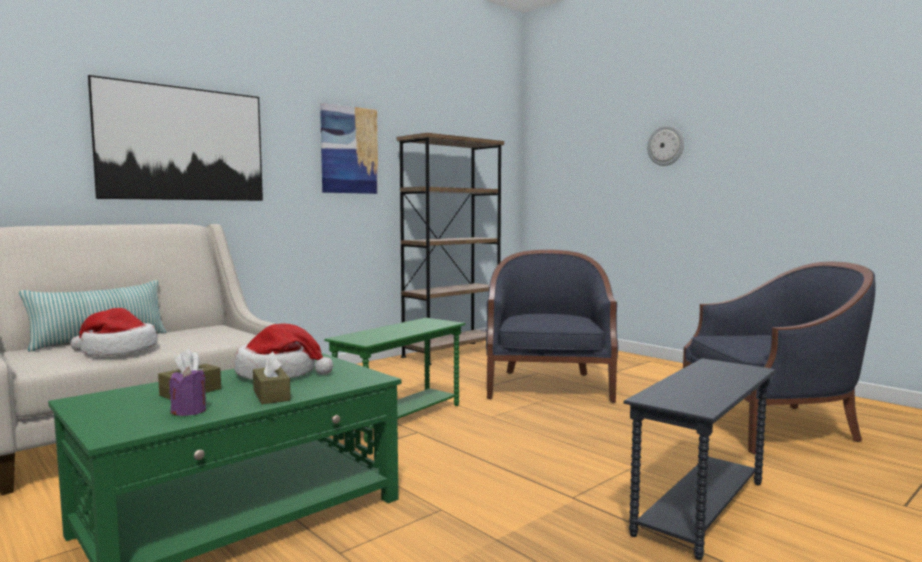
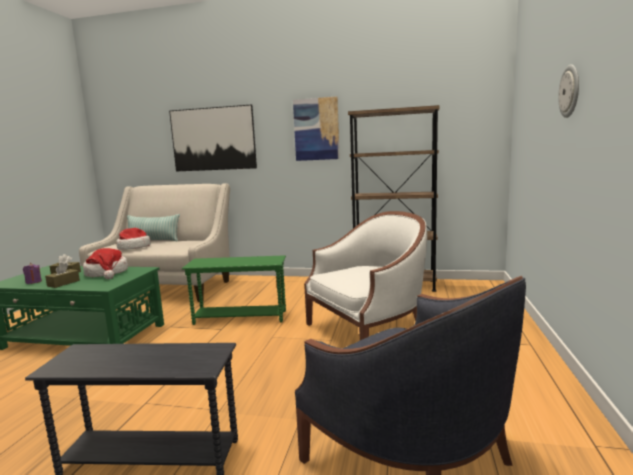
camera: 55 degrees right, 5 degrees up
blue armchair [486,250,618,403] -> white armchair [304,211,427,340]

